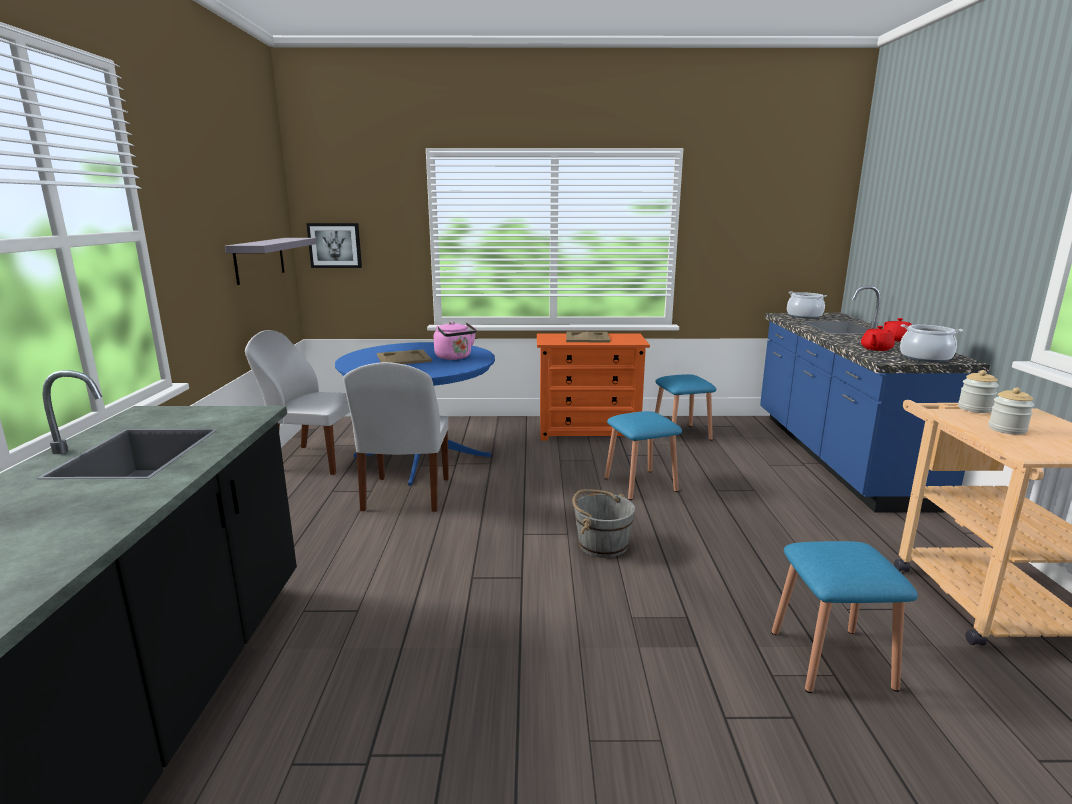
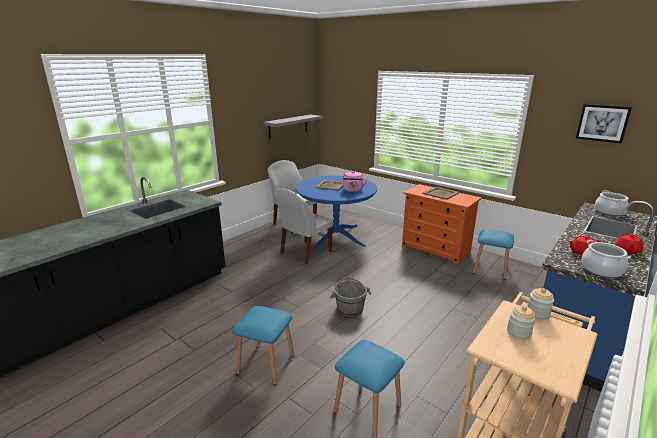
camera: 40 degrees right, 5 degrees up
picture [306,223,362,268] -> picture moved to [576,104,632,144]
blue stool [604,411,682,500] -> blue stool moved to [232,306,294,385]

